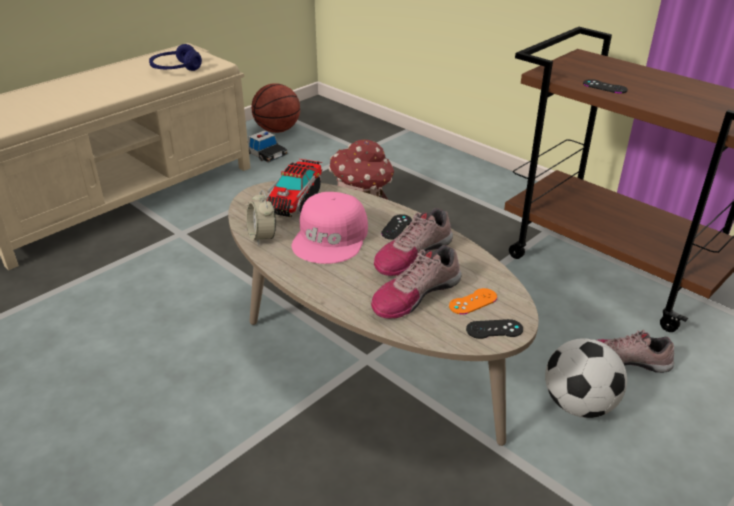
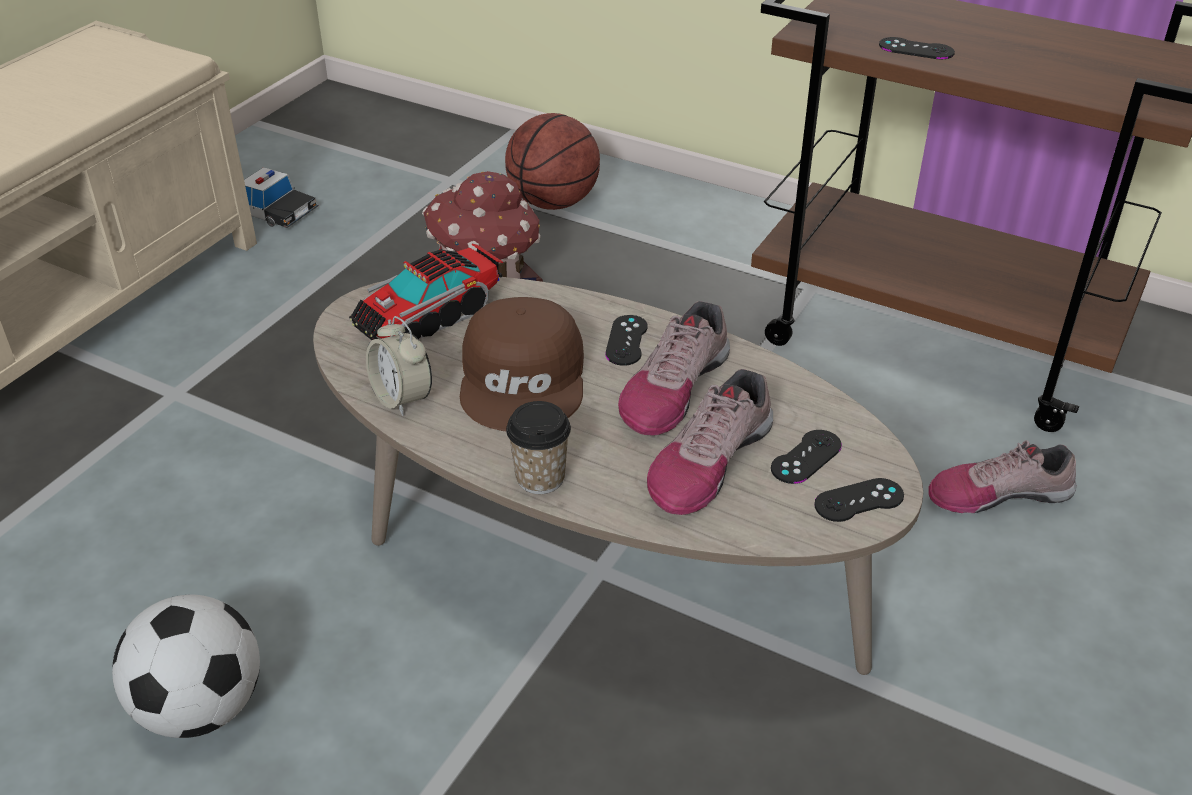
camera: 15 degrees left, 5 degrees up
blue headphones [149,44,202,71] -> none
basketball [251,83,300,133] -> basketball moved to [505,113,600,210]
toy truck [265,159,322,217] -> toy truck turned 45 degrees clockwise [349,244,503,340]
pink cap [292,192,368,264] -> brown cap [460,297,584,431]
orange game controller [449,288,497,315] -> black game controller [771,430,842,484]
football [545,338,627,418] -> football moved to [112,595,260,738]
none -> cup [506,401,571,494]

